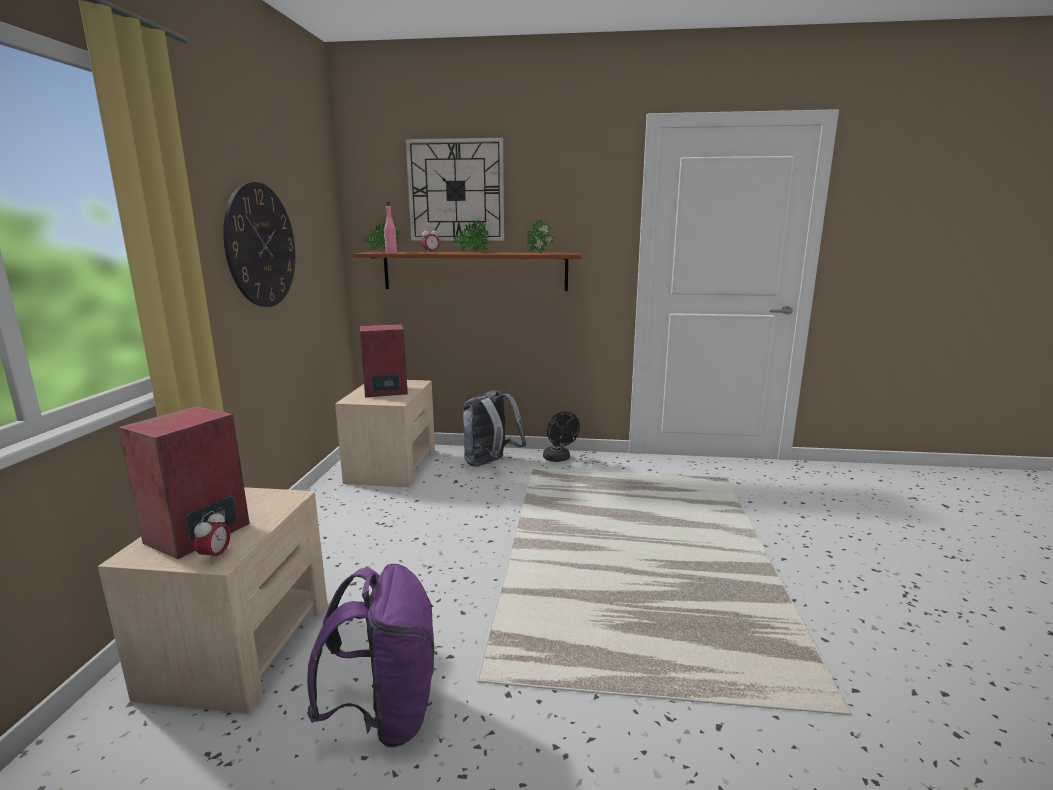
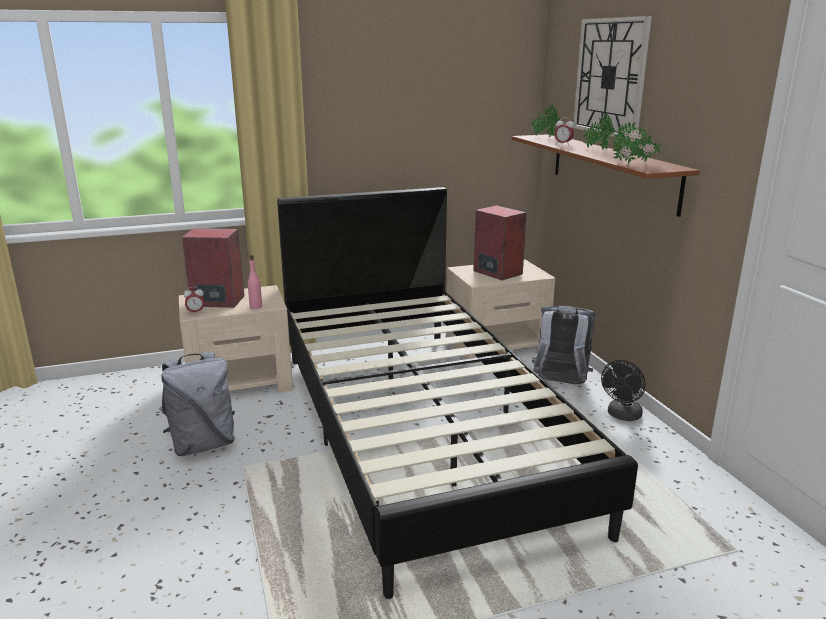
camera: 65 degrees right, 5 degrees up
wall clock [223,182,295,307] -> none
purple backpack [307,564,434,748] -> grey backpack [161,351,235,456]
pink bottle [384,202,397,253] -> pink bottle moved to [248,255,262,309]
none -> black bed [277,187,638,599]

